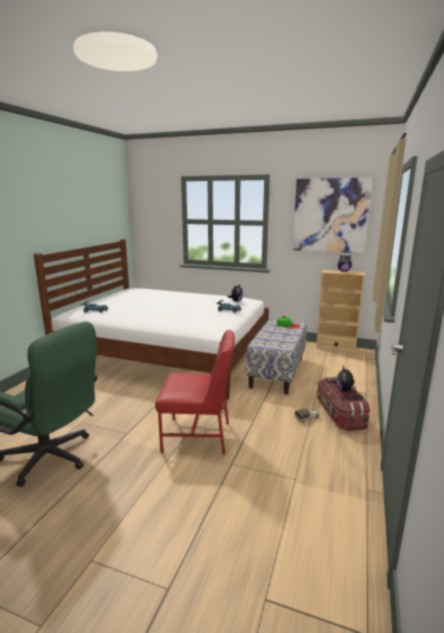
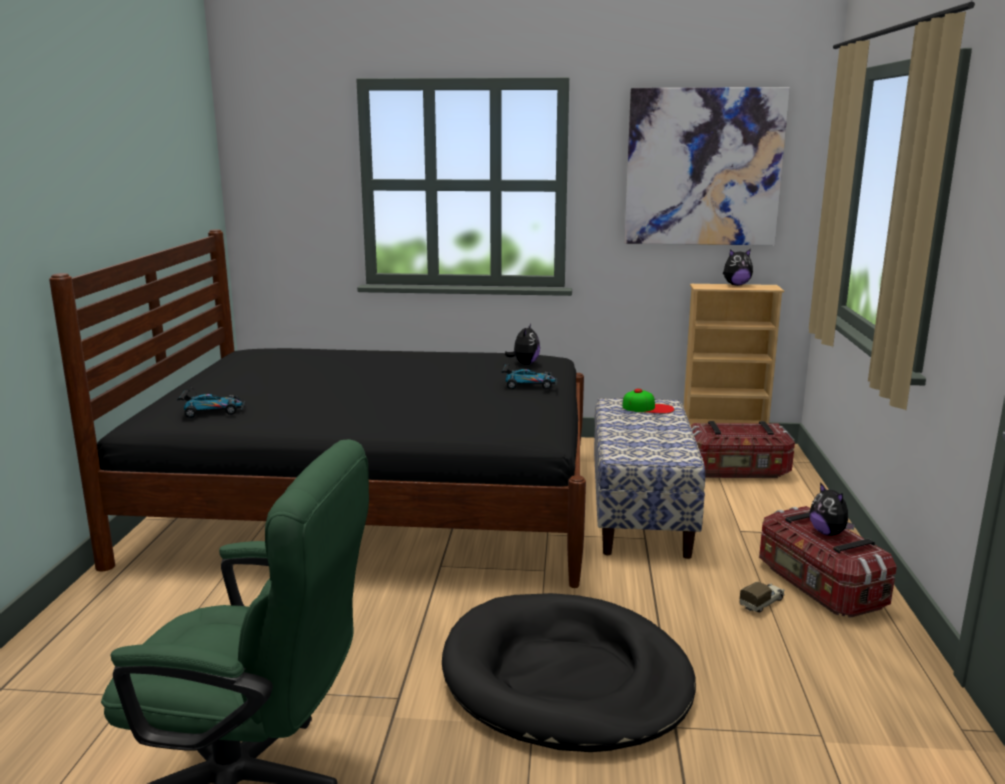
camera: 15 degrees left, 0 degrees up
white bed [34,239,269,400] -> black bed [49,230,586,588]
red chair [155,330,235,454] -> black dog bed [442,593,696,752]
none -> storage box [691,421,795,478]

